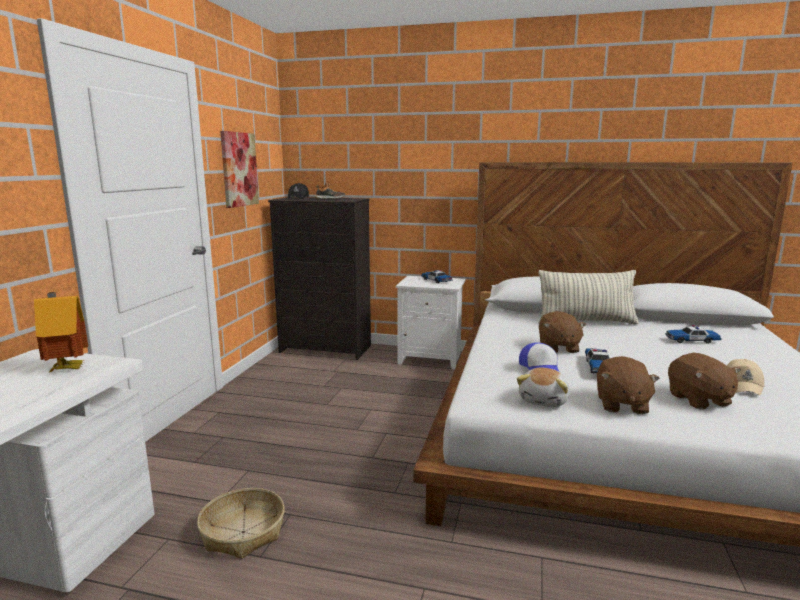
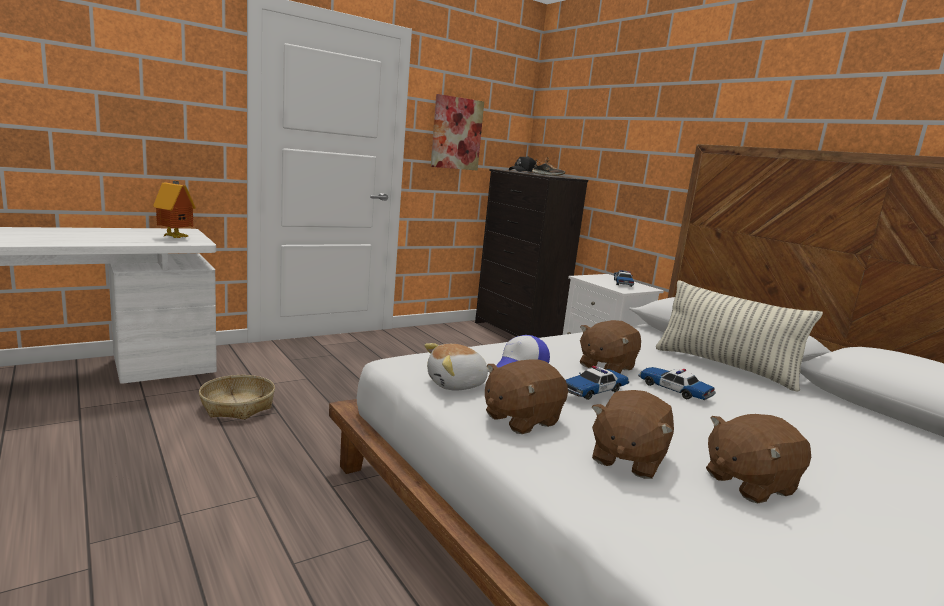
camera: 40 degrees right, 0 degrees up
toy car [665,325,722,344] -> toy car moved to [638,367,716,400]
beige cap [727,359,764,396] -> brown plush toy [706,414,811,503]

